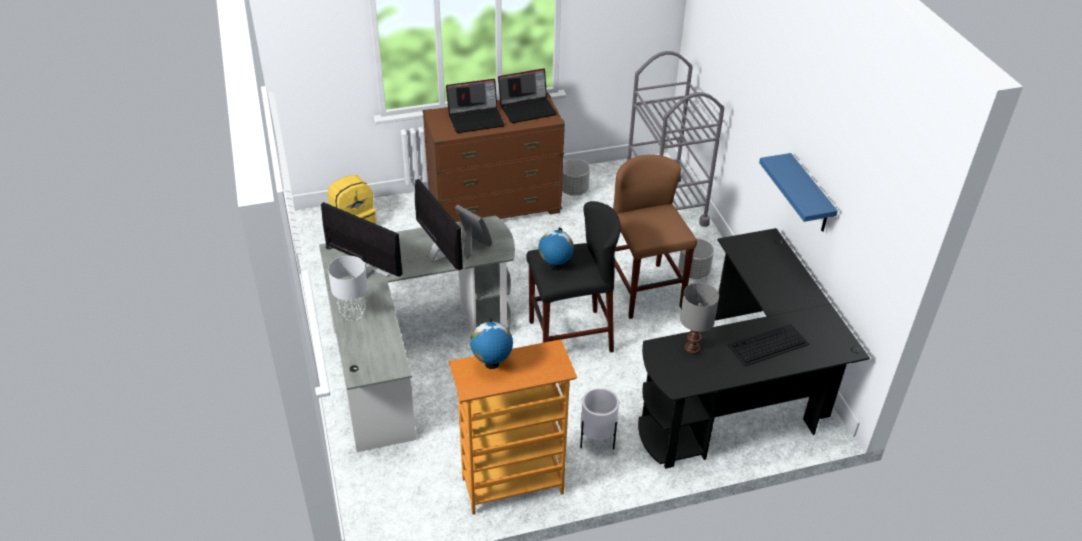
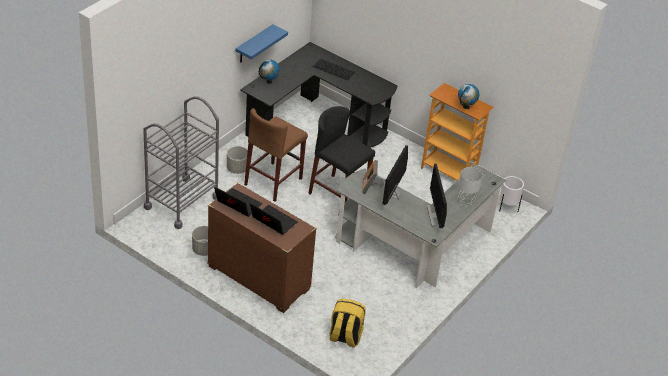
camera: 130 degrees left, 0 degrees up
globe [539,228,574,271] -> globe moved to [259,60,280,84]
white planter [580,388,619,450] -> white planter moved to [499,176,524,212]
grey table lamp [680,283,719,354] -> none

